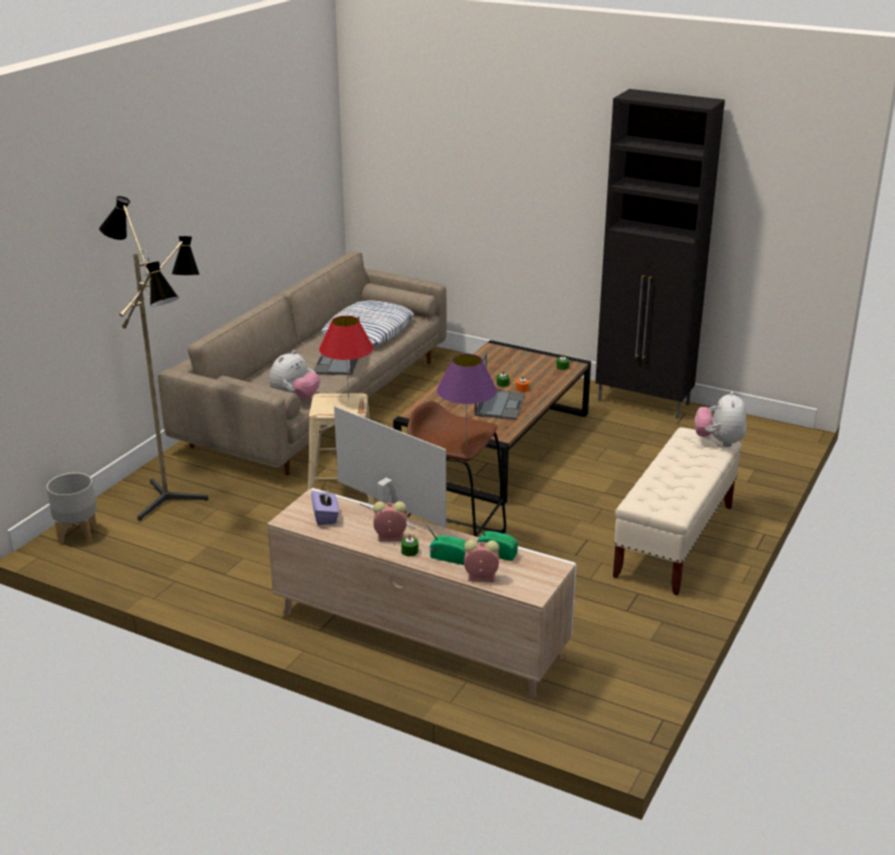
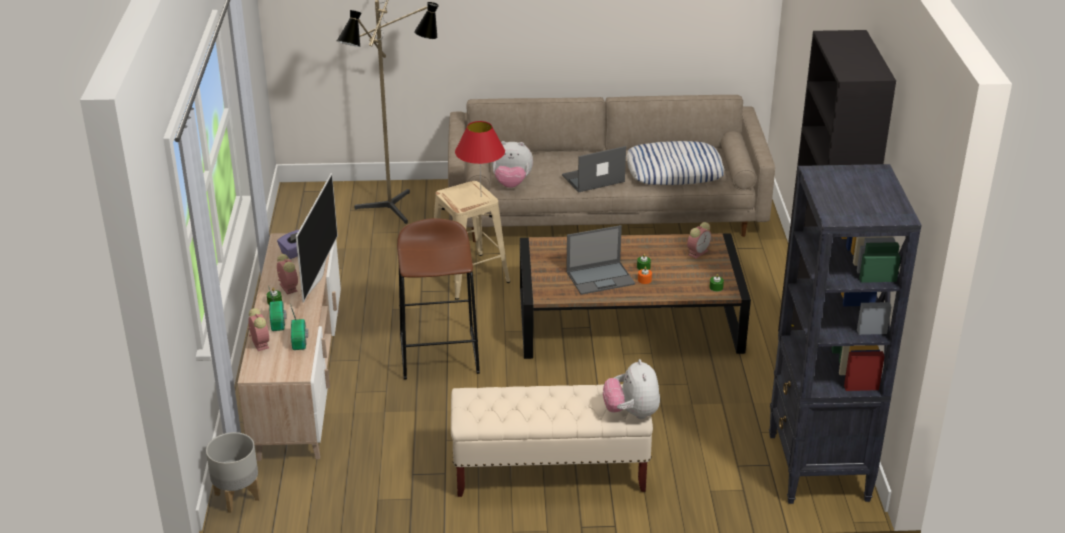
camera: 60 degrees right, 5 degrees up
grey planter [47,472,97,544] -> grey planter moved to [206,432,260,513]
purple table lamp [437,354,497,446] -> none
plush toy [694,391,746,447] -> plush toy turned 75 degrees counterclockwise [603,359,660,419]
none -> alarm clock [687,222,711,259]
none -> black bookcase [769,164,922,504]

